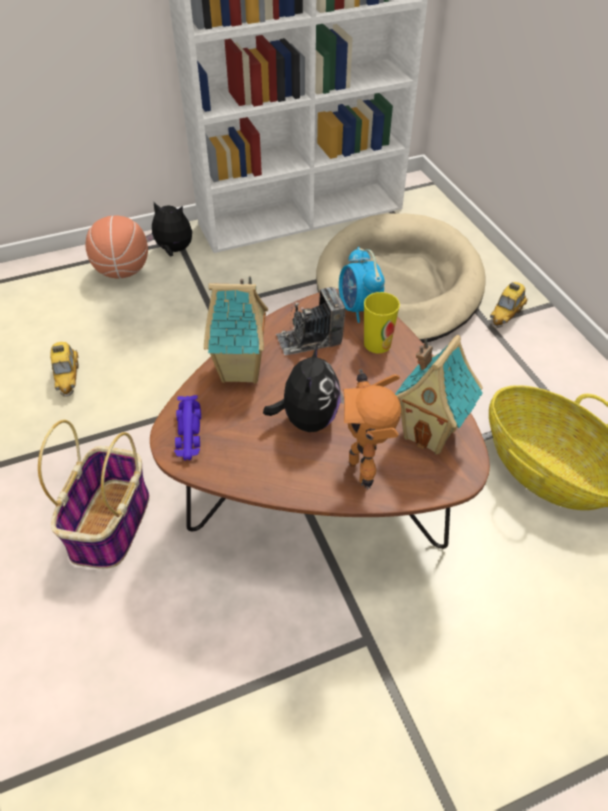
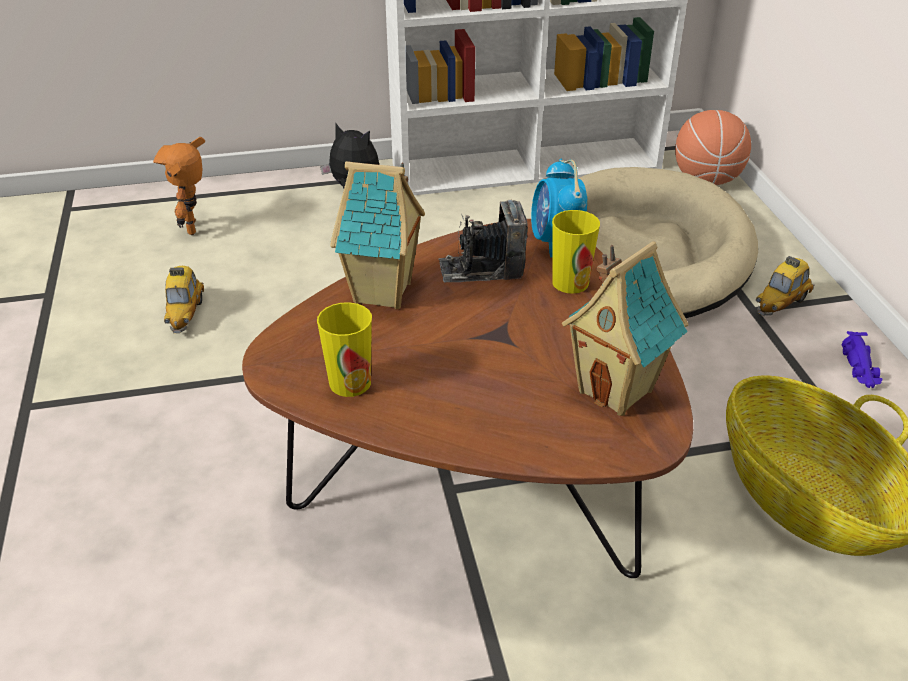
camera: 10 degrees right, 10 degrees down
basket [38,420,149,569] -> none
basketball [85,215,148,278] -> basketball moved to [675,110,751,185]
purple toy car [174,395,201,461] -> purple toy car moved to [842,331,882,388]
plush toy [263,342,341,432] -> none
toy robot [343,369,401,490] -> toy robot moved to [153,137,205,235]
none -> cup [317,302,372,397]

